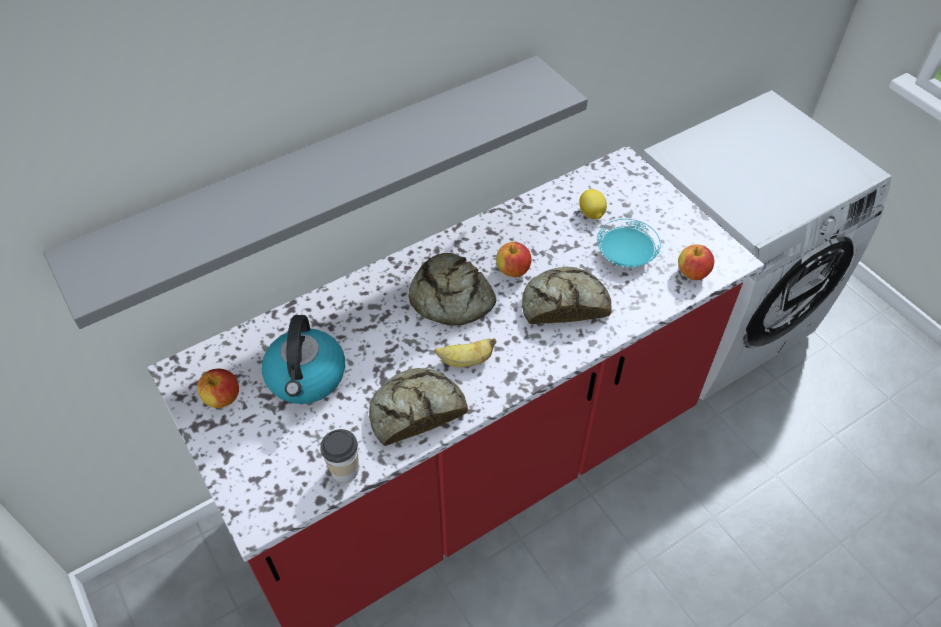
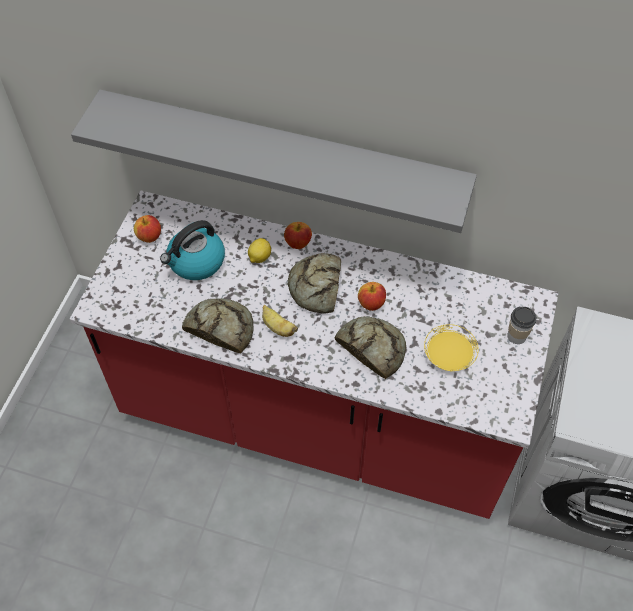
camera: 50 degrees right, 5 degrees up
cup [320,429,359,483] -> cup moved to [507,307,537,344]
lemon [579,189,607,219] -> lemon moved to [248,238,271,263]
turquoise plate [597,219,661,267] -> yellow plate [424,324,479,371]
apple [678,245,714,280] -> apple moved to [284,222,312,249]

